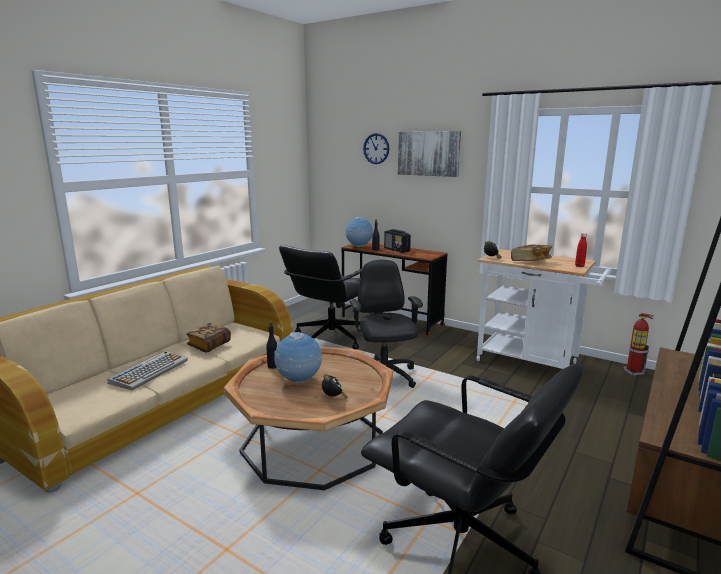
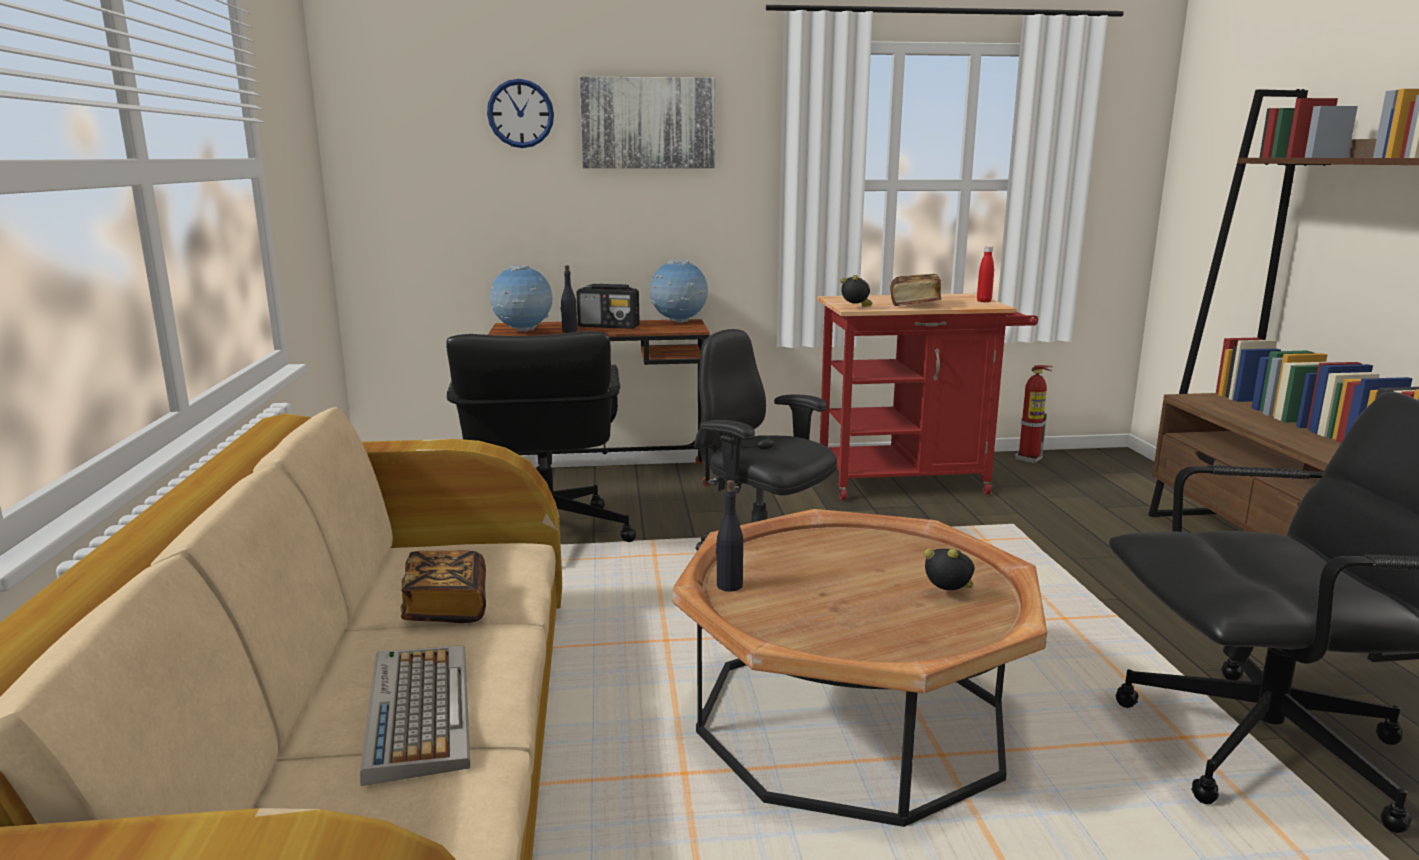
camera: 40 degrees left, 0 degrees up
globe [274,332,322,383] -> globe moved to [650,259,708,323]
white cart [476,249,612,369] -> red cart [817,294,1038,500]

